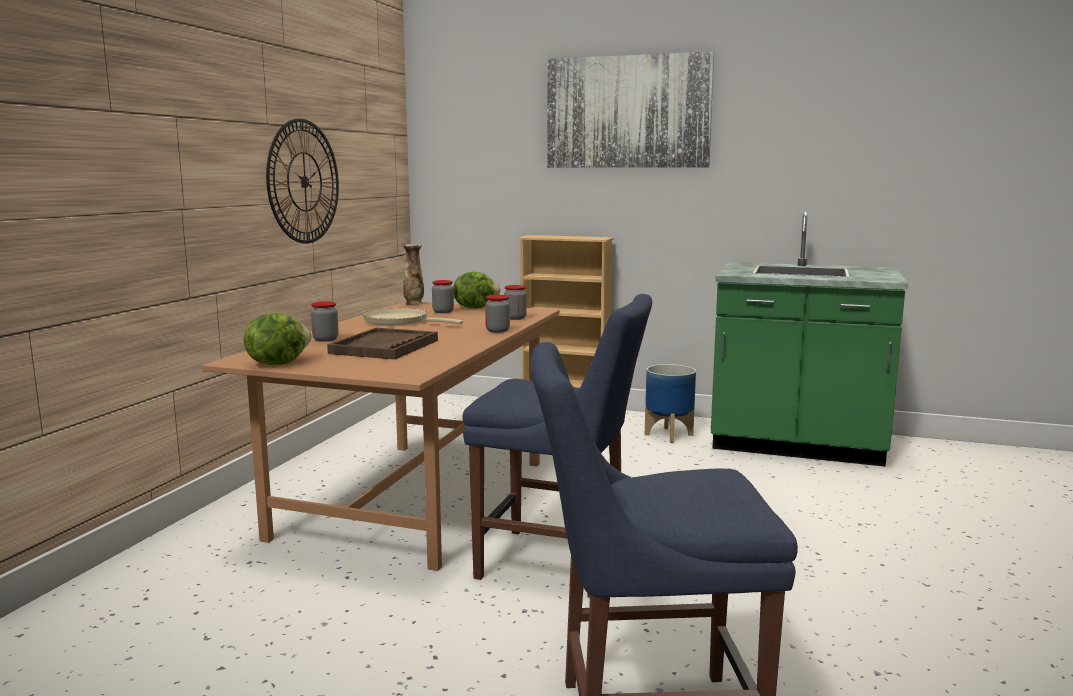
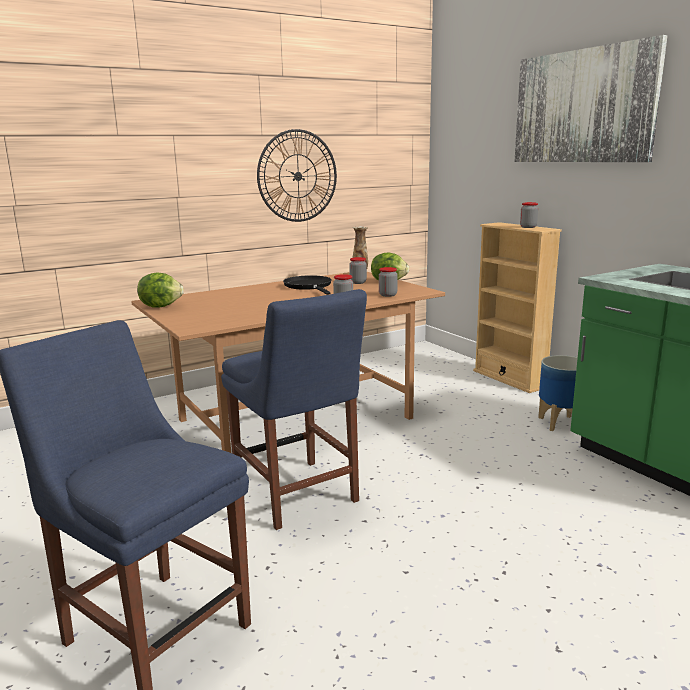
camera: 40 degrees right, 5 degrees up
jar [311,301,339,342] -> jar moved to [520,202,538,228]
brown tray [327,328,438,359] -> none
beige frying pan [363,308,463,325] -> black frying pan [283,275,332,295]

